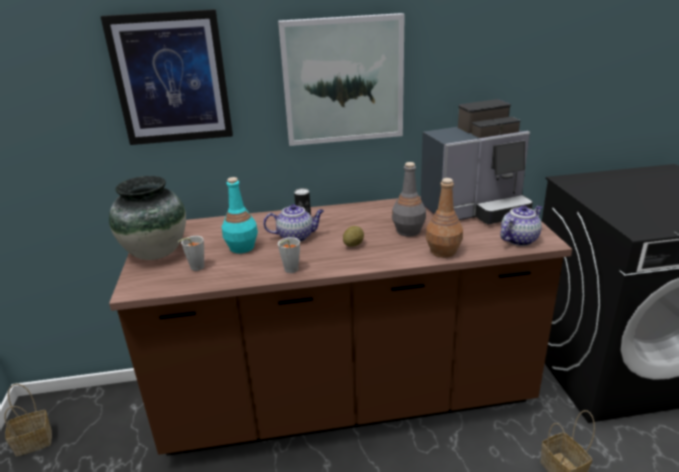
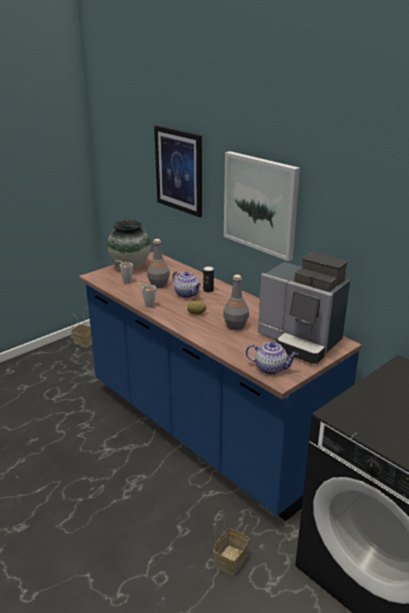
camera: 55 degrees right, 0 degrees up
brown counter [109,196,572,456] -> blue counter [79,252,362,521]
turquoise bottle [222,177,258,253] -> grey bottle [147,239,170,288]
brown bottle [426,178,463,258] -> none

